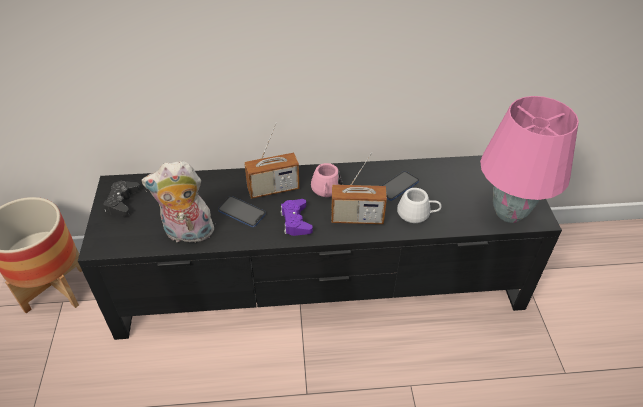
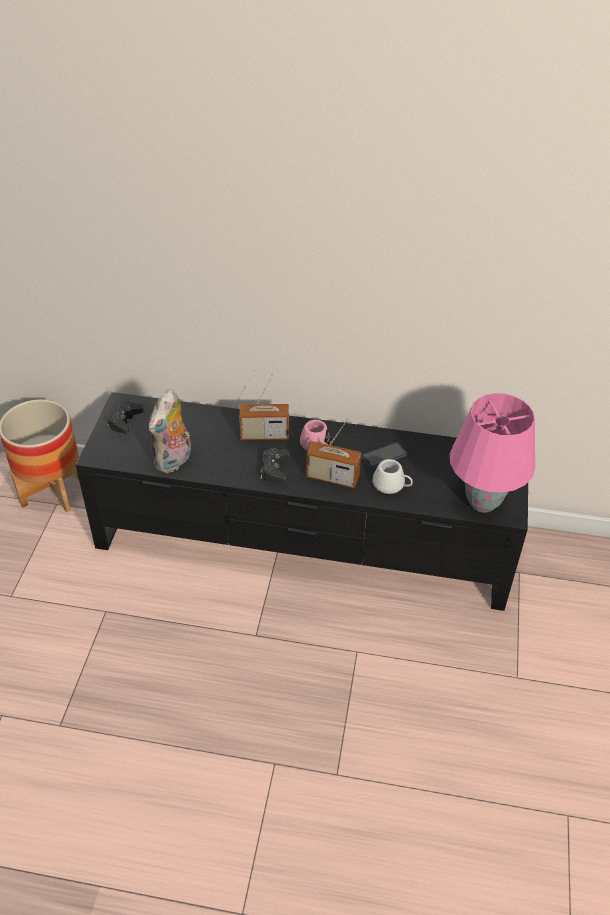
camera: 15 degrees right, 0 degrees up
plush toy [141,161,216,243] -> plush toy turned 75 degrees counterclockwise [148,389,191,473]
phone [218,196,266,227] -> none
purple game controller [281,199,313,236] -> black game controller [261,448,289,483]

